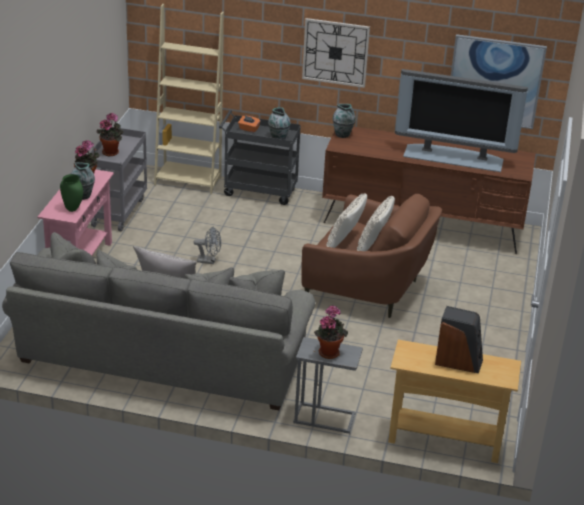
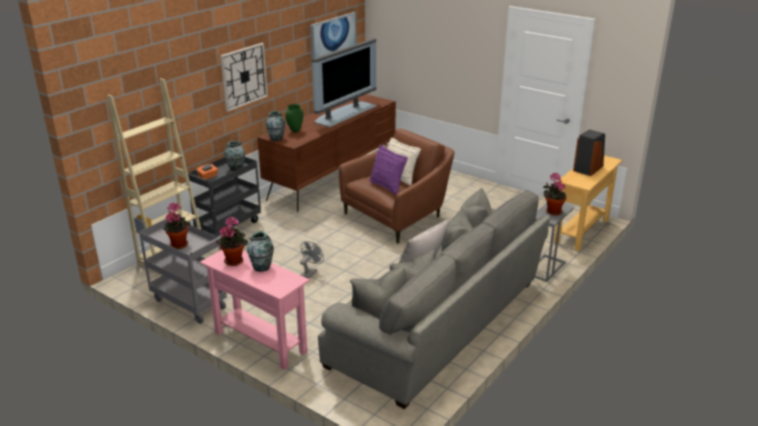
camera: 65 degrees left, 5 degrees down
green vase [60,174,83,212] -> green vase moved to [286,104,303,133]
beige pillow [326,193,367,248] -> purple pillow [370,145,408,195]

